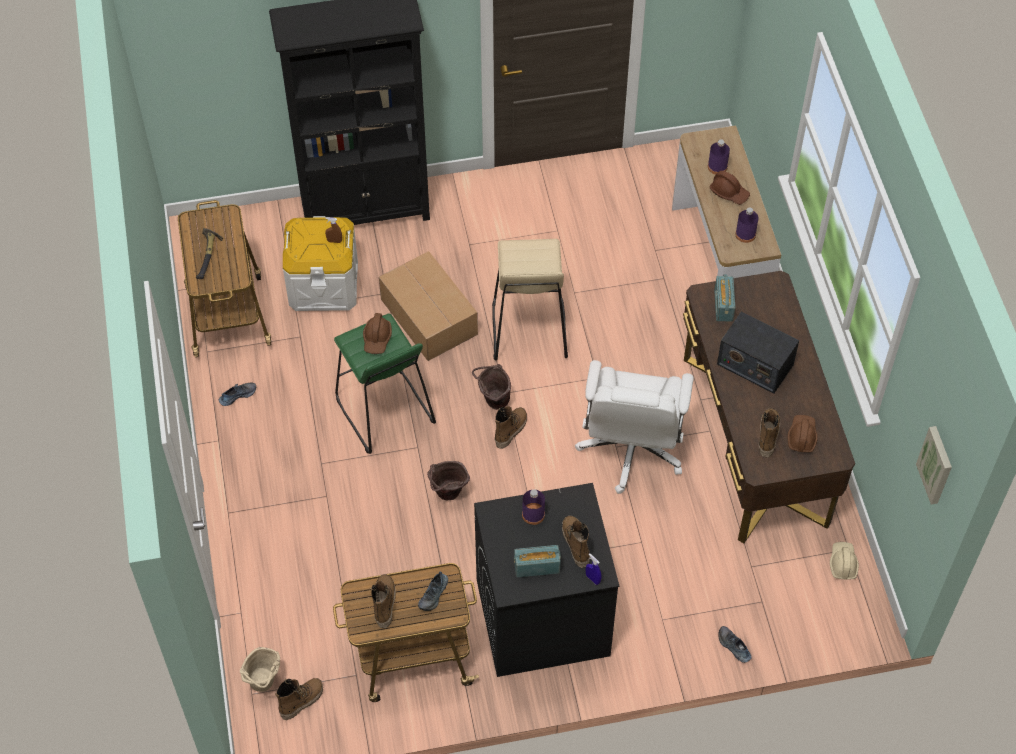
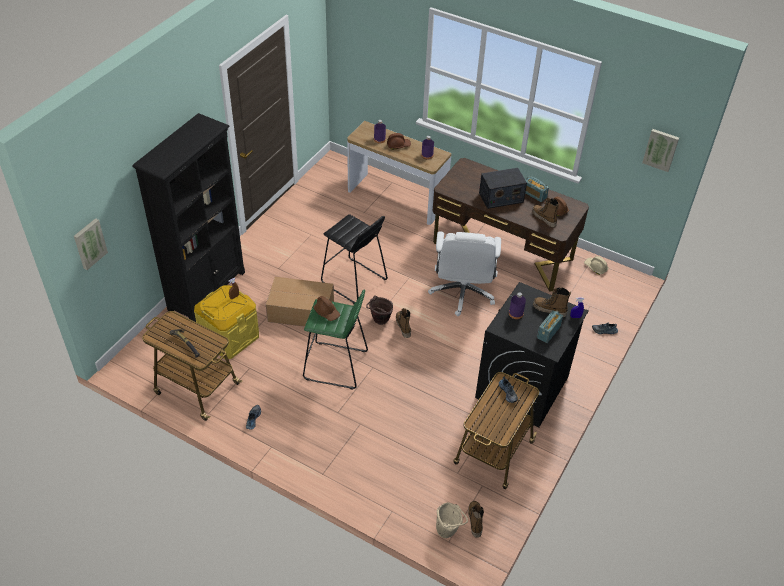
camera: 50 degrees left, 10 degrees down
white storage box [283,216,358,311] -> yellow storage box [194,285,259,359]
boot [370,574,396,628] -> none
brown bucket [427,461,470,500] -> none
beige stool [492,239,568,361] -> black stool [321,214,388,304]
white office chair [575,360,694,494] -> white office chair turned 45 degrees clockwise [428,231,501,316]
radio [714,275,735,321] -> radio moved to [525,176,549,202]
none -> picture [74,218,108,270]

